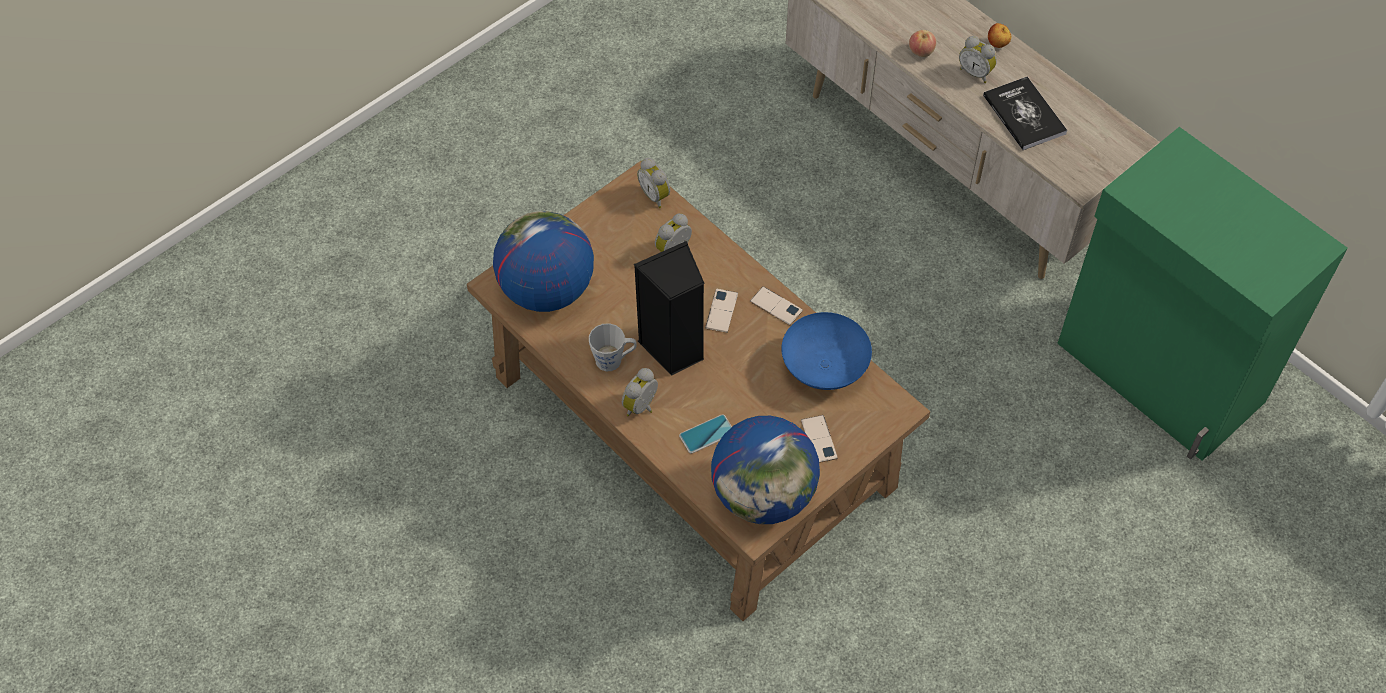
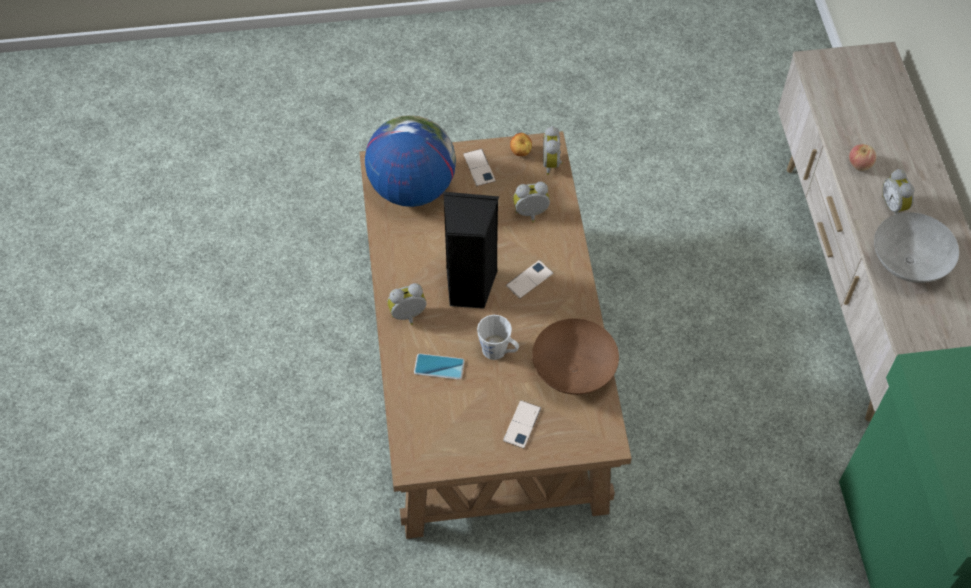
camera: 35 degrees right, 0 degrees up
grey mug [589,323,637,371] -> grey mug moved to [477,315,519,360]
globe [711,416,820,524] -> none
phone [750,286,803,325] -> phone moved to [463,149,496,187]
blue bowl [781,312,872,390] -> brown bowl [532,318,619,395]
book [983,77,1067,150] -> grey bowl [874,212,959,283]
apple [988,23,1011,48] -> apple moved to [510,133,532,156]

